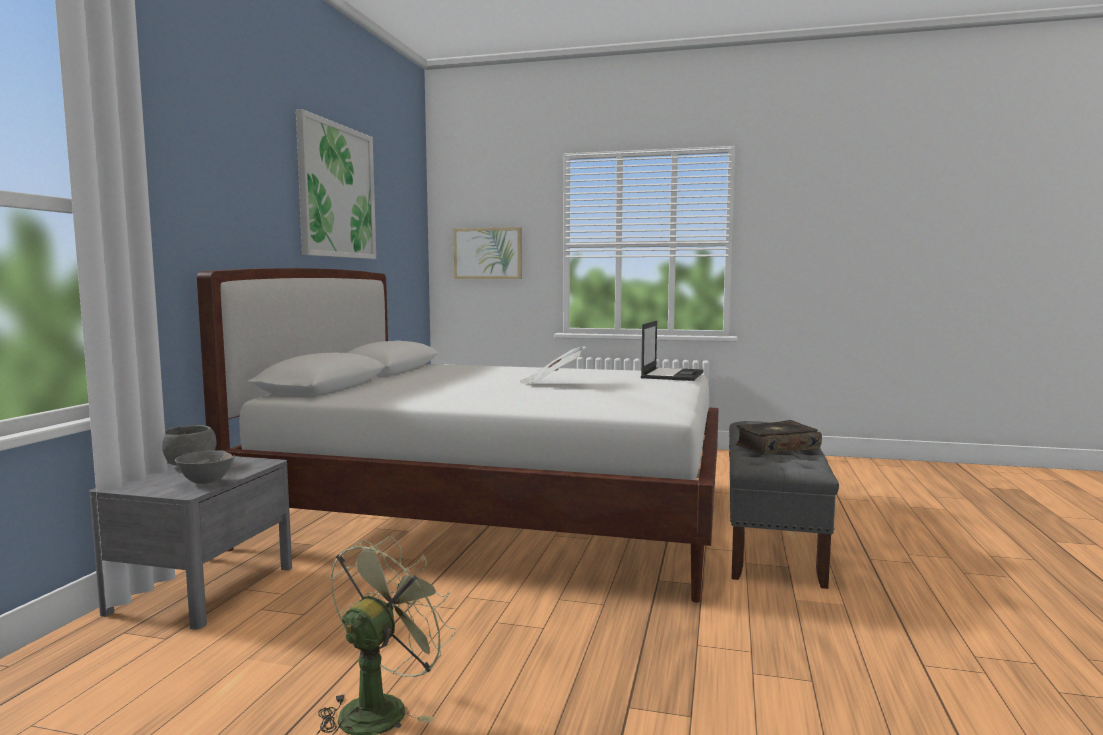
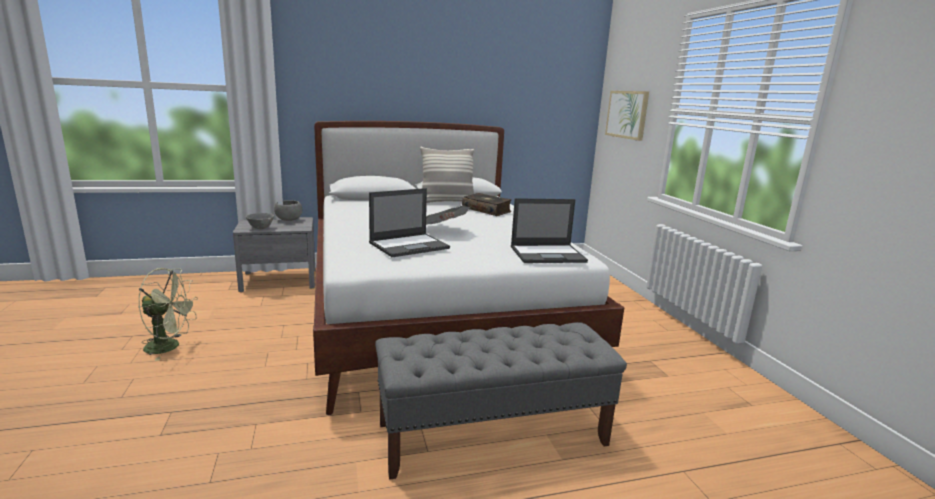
camera: 60 degrees right, 10 degrees up
picture [296,109,376,259] -> none
book [735,420,822,455] -> book moved to [462,193,512,216]
none -> laptop [369,188,450,257]
none -> pillow [420,147,474,203]

